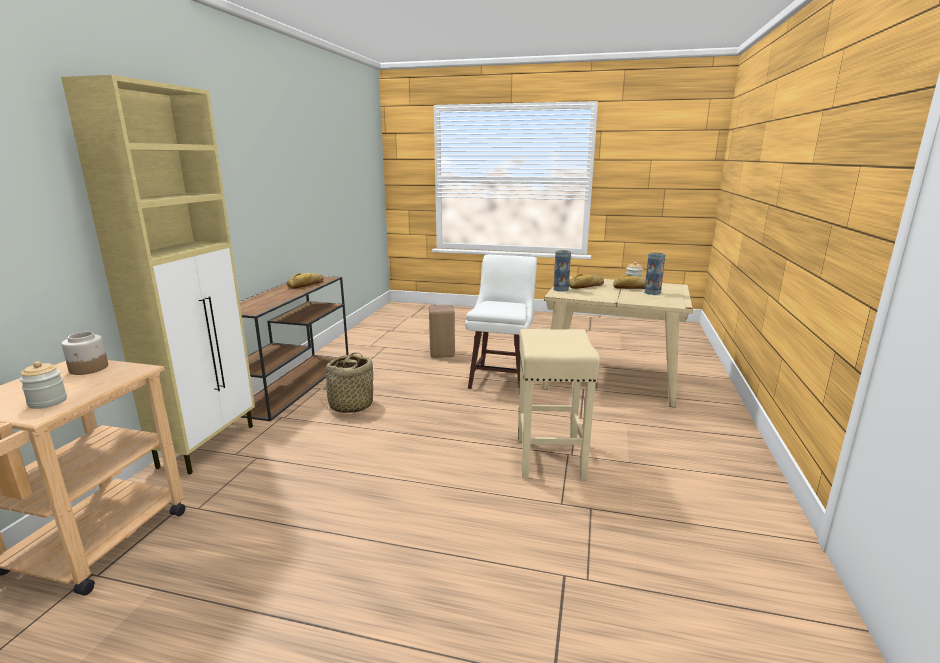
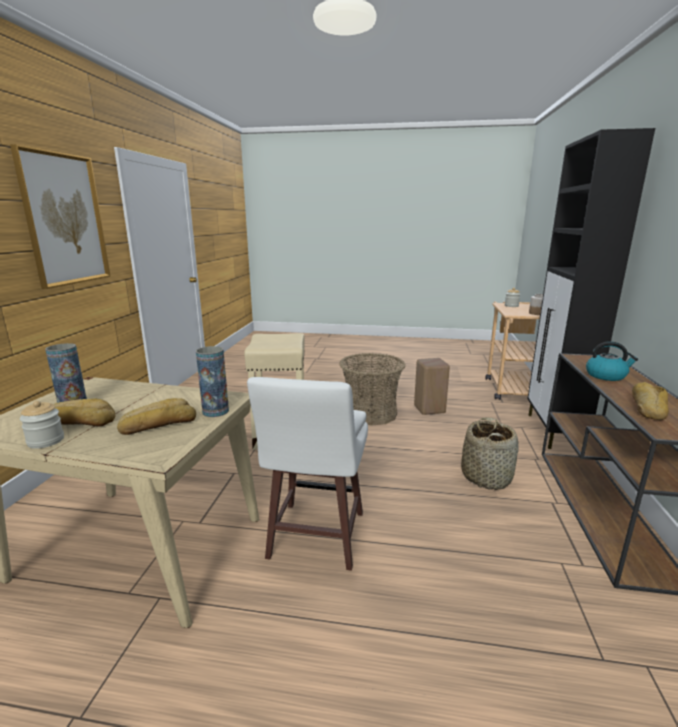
camera: 175 degrees right, 0 degrees up
beige cabinet [61,75,255,474] -> black cabinet [527,128,655,449]
beige stool [429,305,455,358] -> beige stool moved to [414,358,450,415]
none -> picture [10,144,111,289]
none -> basket [339,353,405,426]
none -> kettle [586,341,638,381]

